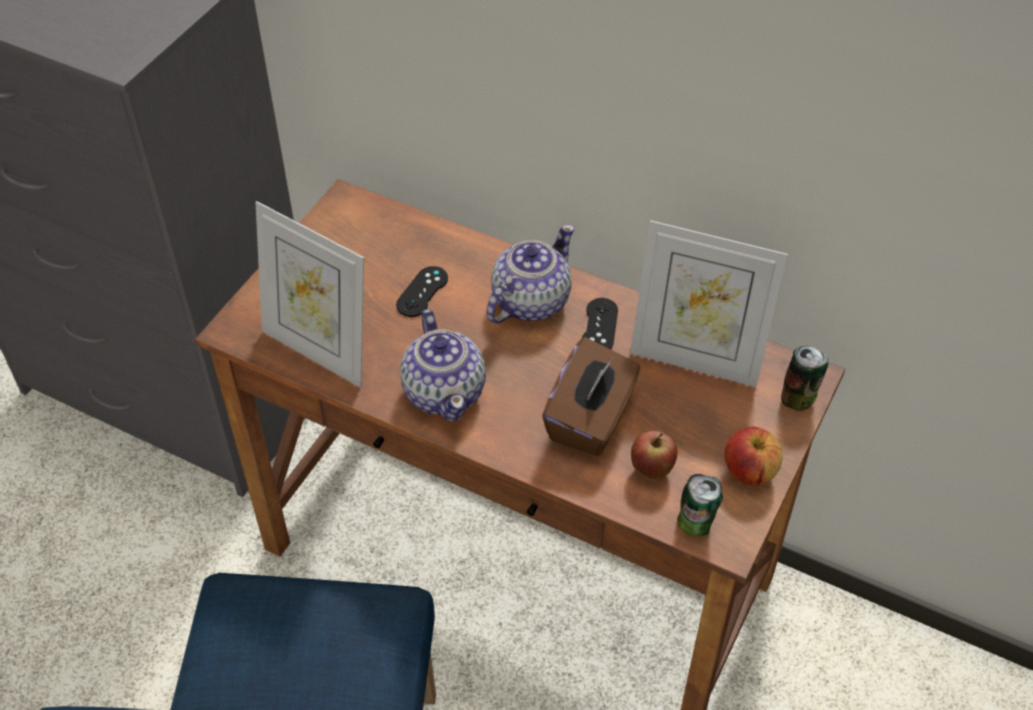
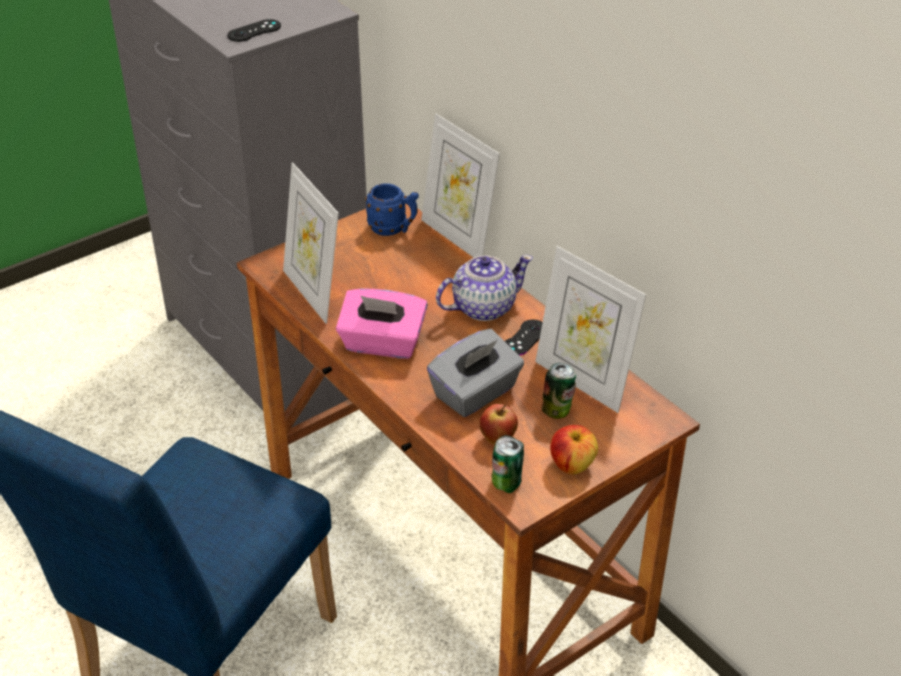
camera: 25 degrees right, 10 degrees down
black game controller [396,266,448,317] -> black game controller moved to [227,19,281,42]
teapot [400,309,486,422] -> pink tissue box [336,288,428,359]
brown tissue box [542,337,641,456] -> grey tissue box [427,329,524,417]
can [781,346,828,411] -> can moved to [542,363,576,419]
none -> blue mug [365,183,419,236]
none -> picture frame [421,114,500,258]

